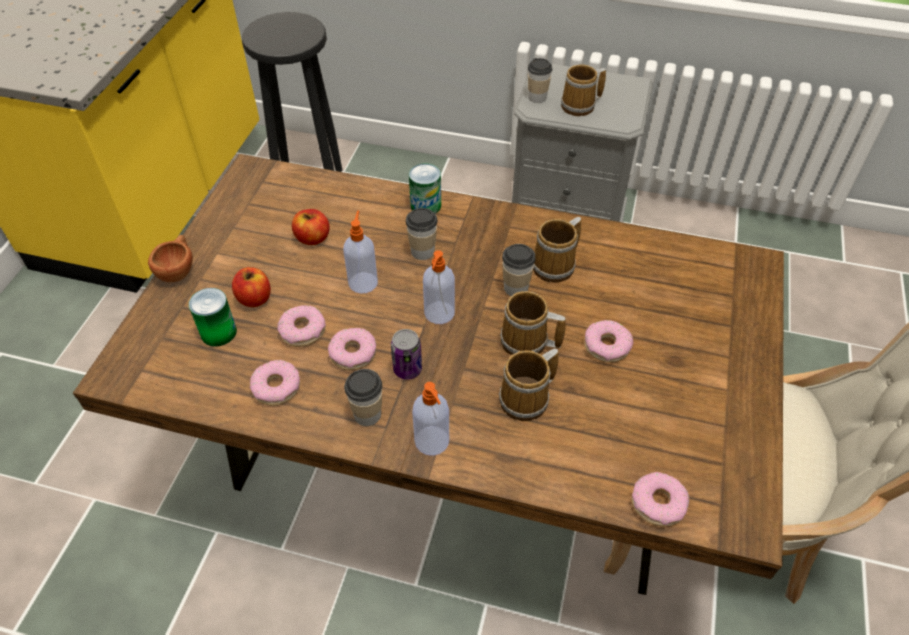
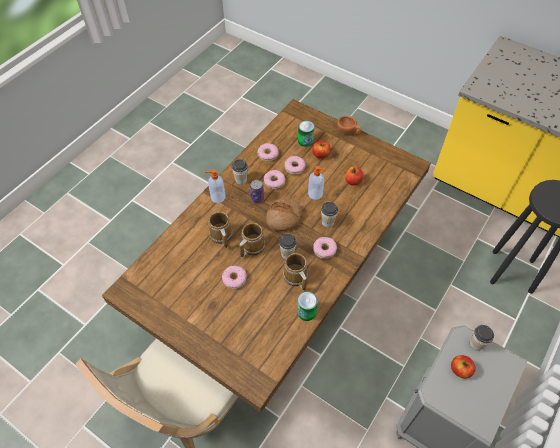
camera: 110 degrees right, 5 degrees up
can [409,163,441,214] -> can moved to [297,292,318,321]
soap dispenser [423,250,455,324] -> bread [266,199,302,231]
mug [561,64,606,116] -> apple [451,355,476,378]
donut [631,472,689,527] -> donut moved to [313,237,337,259]

